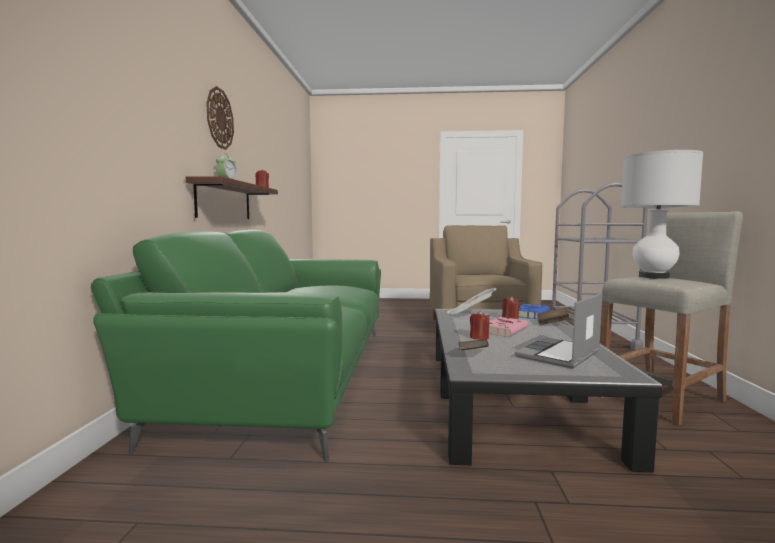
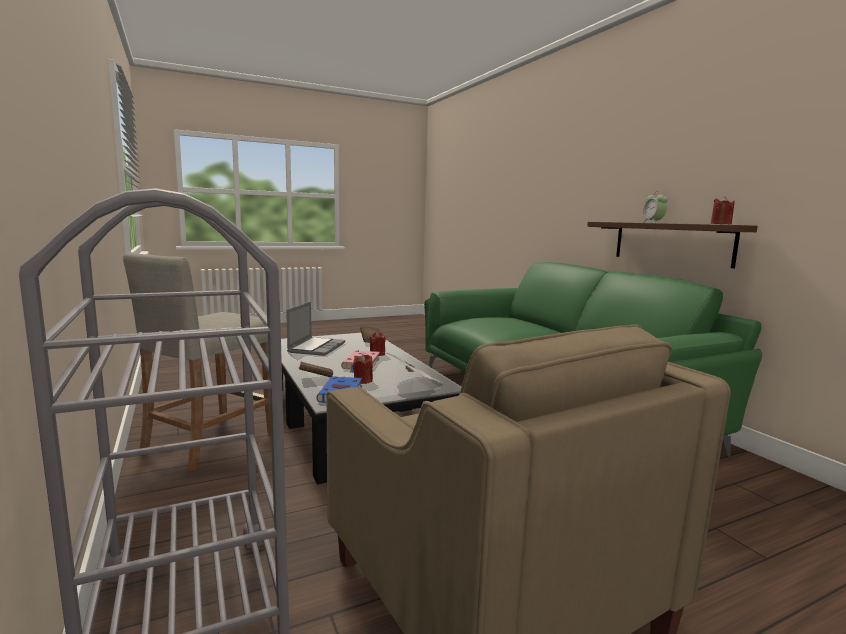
camera: 150 degrees right, 5 degrees up
wall clock [206,86,234,150] -> none
white table lamp [621,150,703,279] -> none

